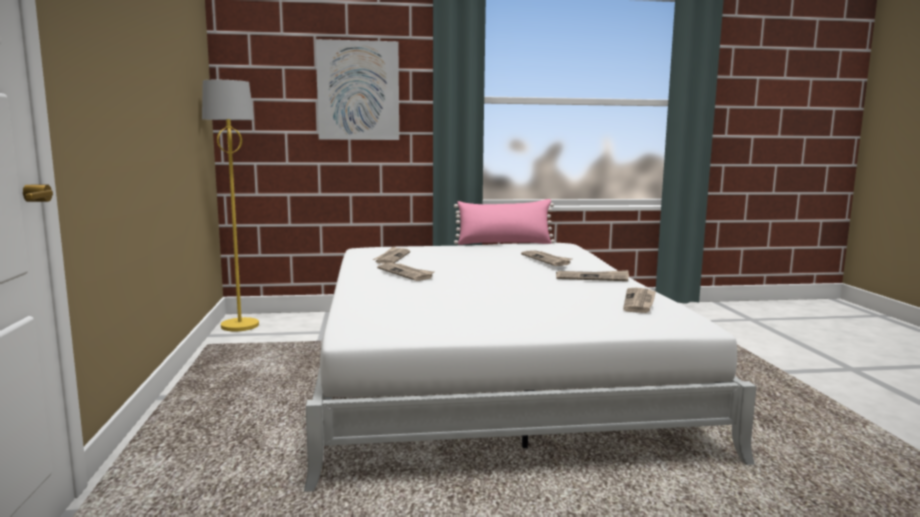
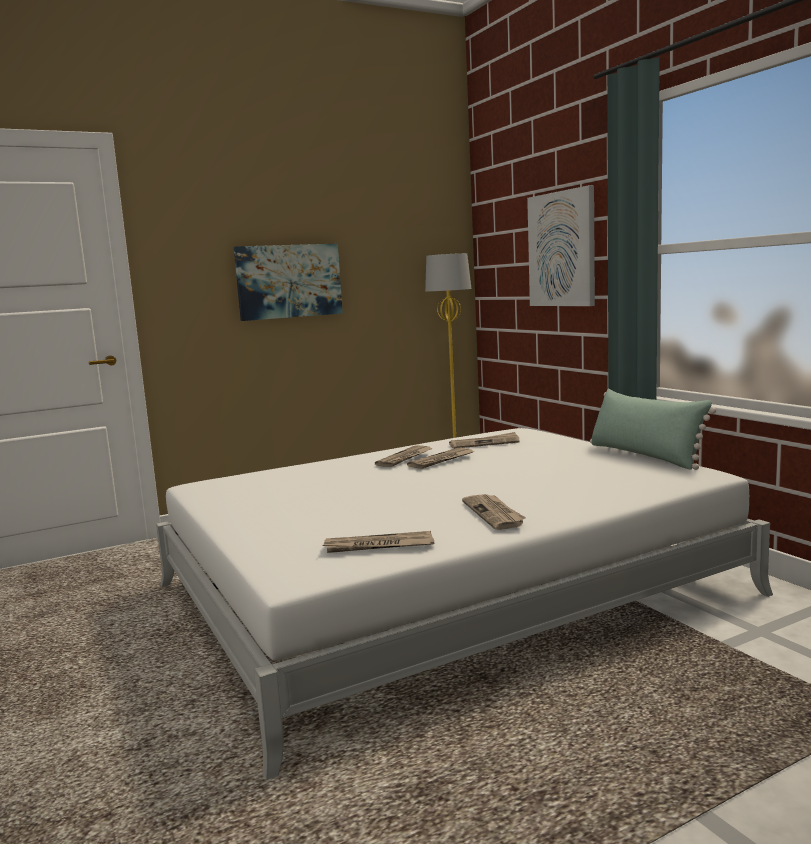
camera: 70 degrees right, 0 degrees up
pink pillow [454,199,555,245] -> green pillow [590,389,716,470]
newspaper [521,250,572,266] -> newspaper moved to [407,448,475,469]
none -> picture [234,244,343,321]

